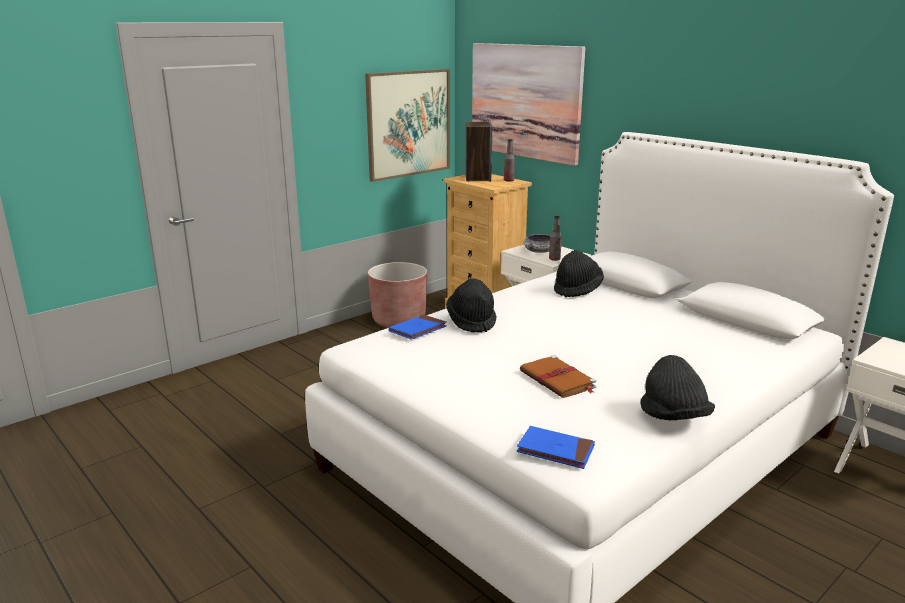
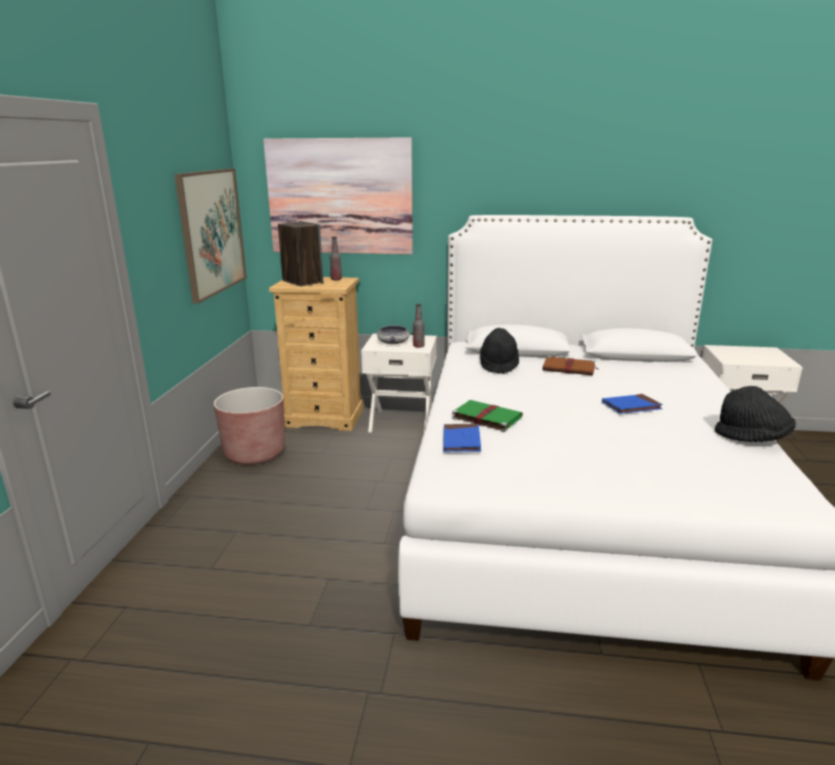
camera: 40 degrees left, 0 degrees up
black hat [446,279,497,332] -> green book [452,400,523,432]
blue book [516,426,595,469] -> blue book moved to [602,394,663,414]
brown book [520,355,596,398] -> brown book moved to [543,356,599,376]

